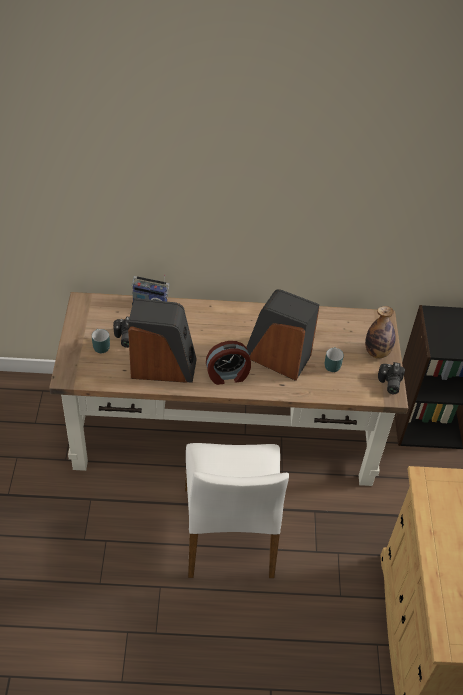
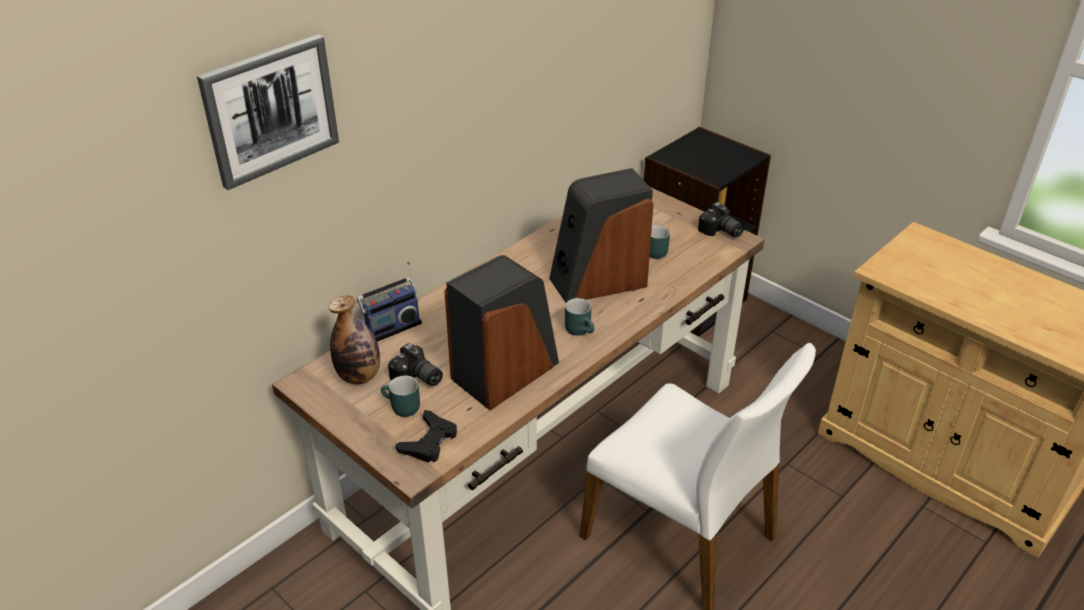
camera: 45 degrees left, 10 degrees down
alarm clock [206,341,251,385] -> turquoise mug [565,298,594,336]
bottle [365,306,396,358] -> bottle moved to [328,295,380,384]
none -> picture [197,34,339,190]
none -> black game controller [395,410,457,463]

